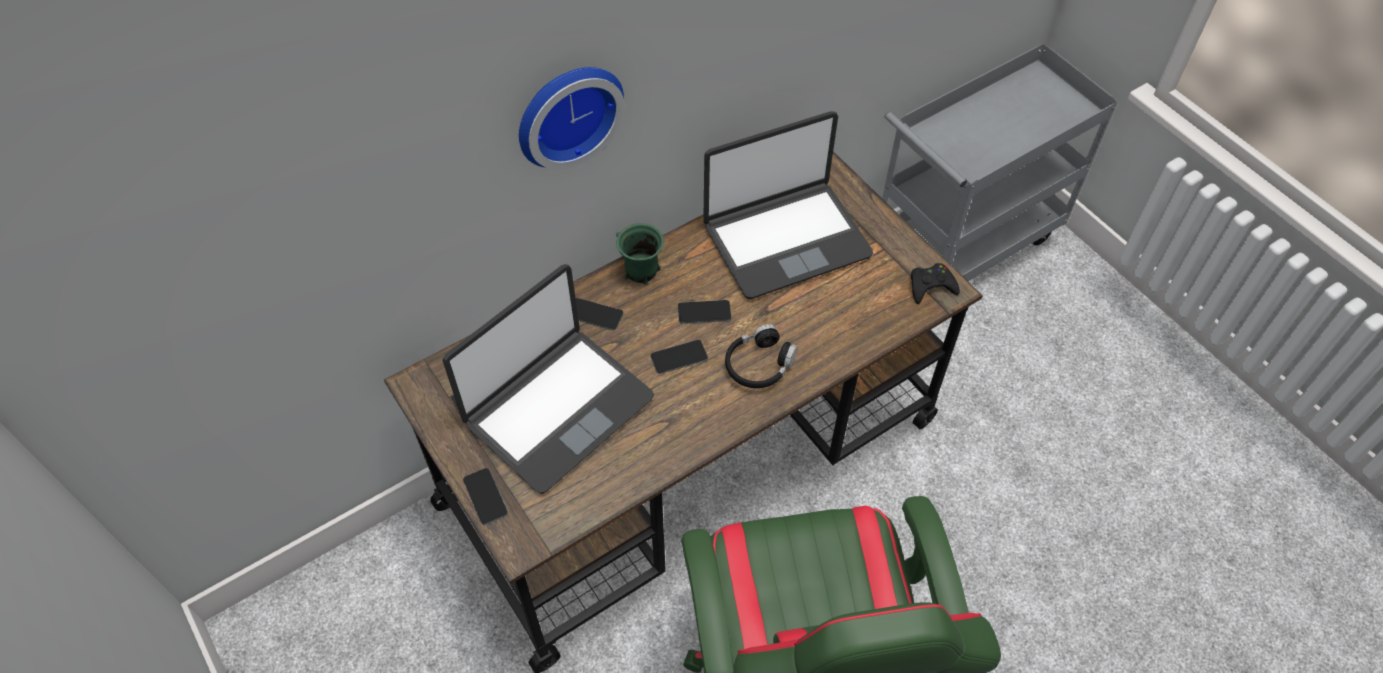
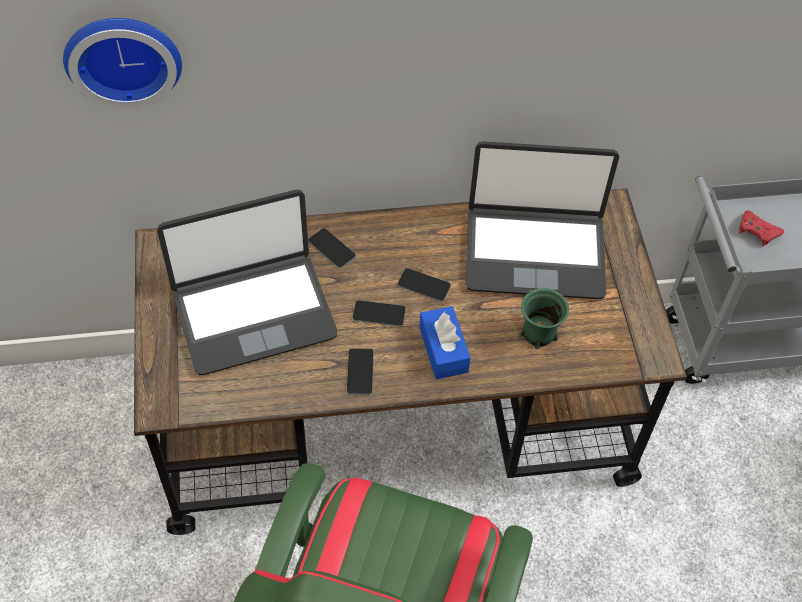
camera: 25 degrees right, 0 degrees up
phone [463,468,508,525] -> phone moved to [347,348,374,395]
wall clock [519,67,625,170] -> wall clock moved to [63,18,182,108]
green mug [616,223,664,285] -> green mug moved to [520,288,569,349]
black headphones [725,324,798,388] -> blue tissue box [419,306,470,379]
black game controller [911,263,960,304] -> none
none -> red game controller [739,210,784,246]

